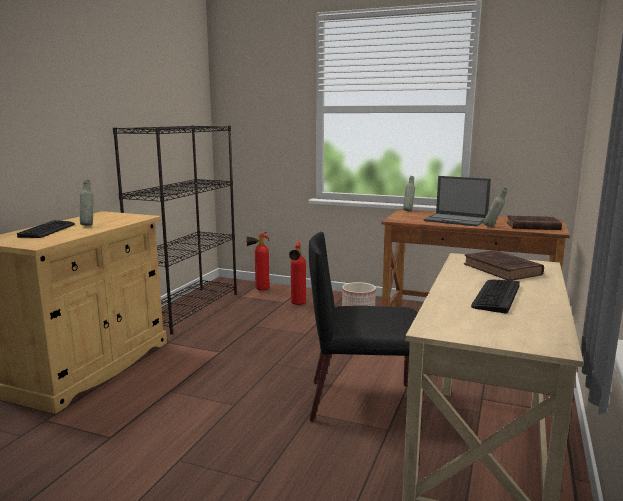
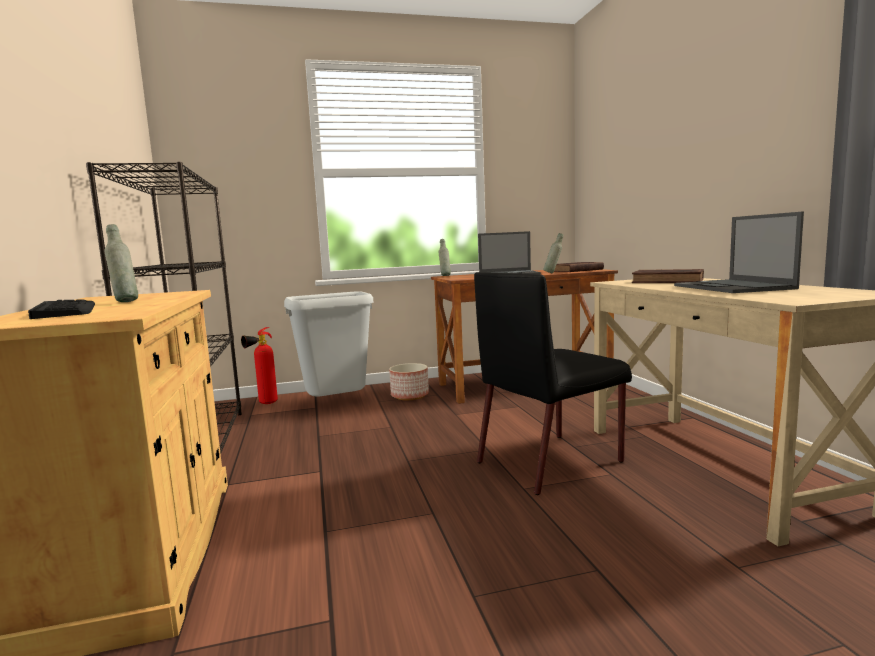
camera: 35 degrees left, 5 degrees down
fire extinguisher [289,241,306,305] -> grey trash can [284,291,373,397]
keyboard [471,279,520,314] -> laptop [674,211,804,293]

